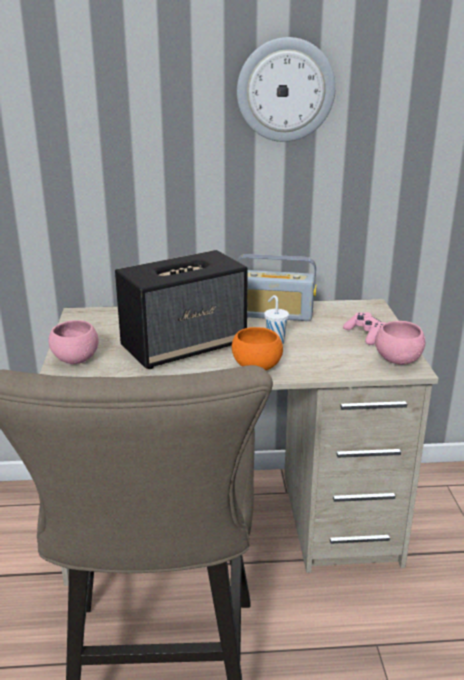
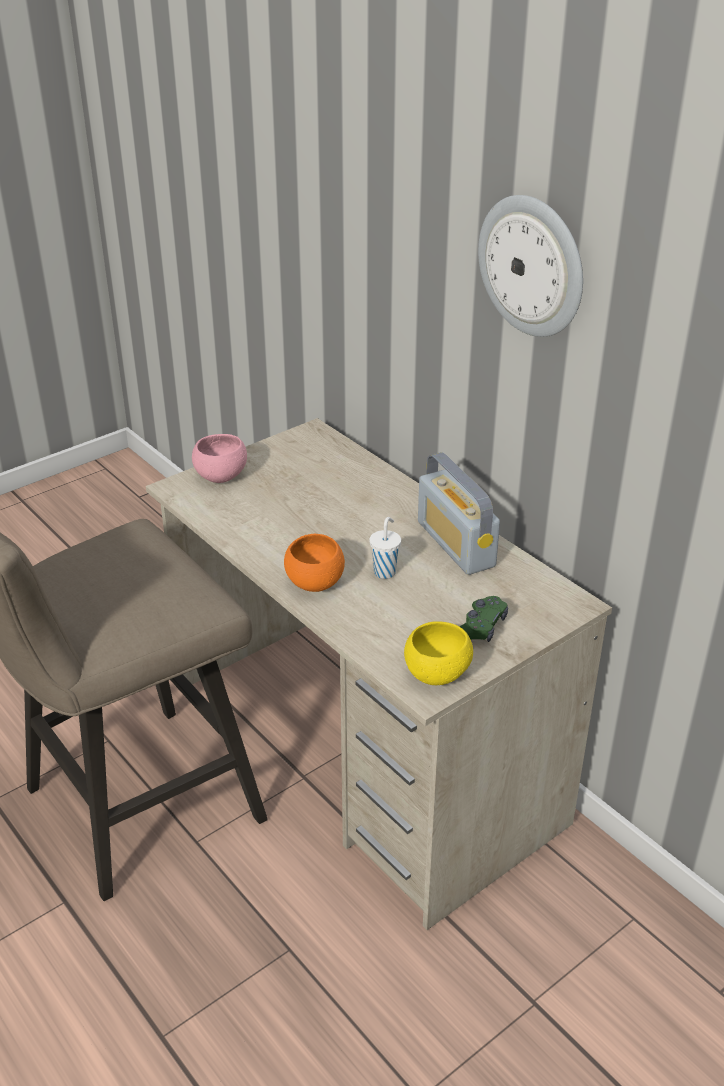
camera: 55 degrees right, 10 degrees up
speaker [115,250,248,369] -> none
pink game controller [343,312,386,345] -> green game controller [459,596,508,642]
pink bowl [375,321,425,365] -> yellow bowl [404,621,473,685]

